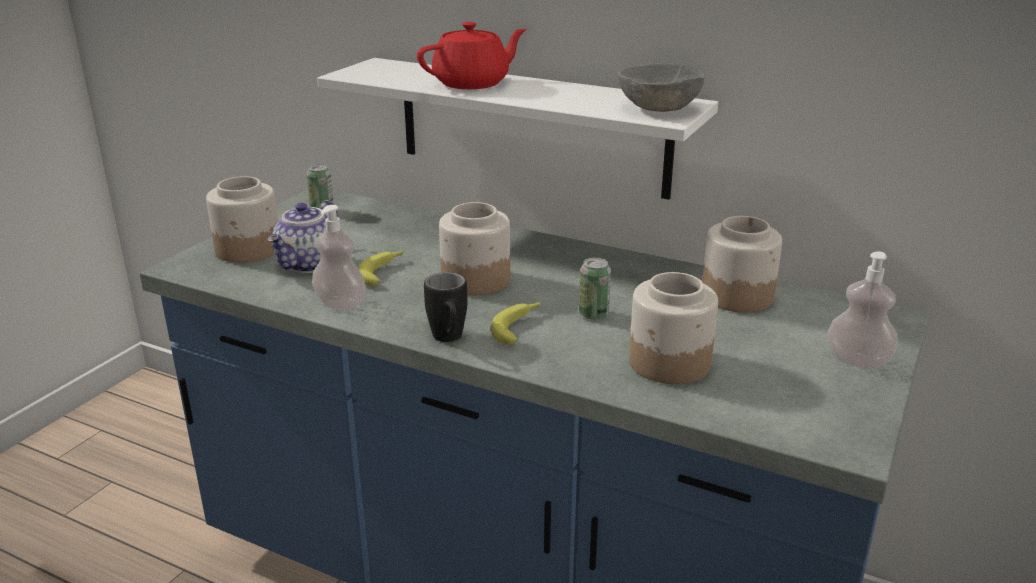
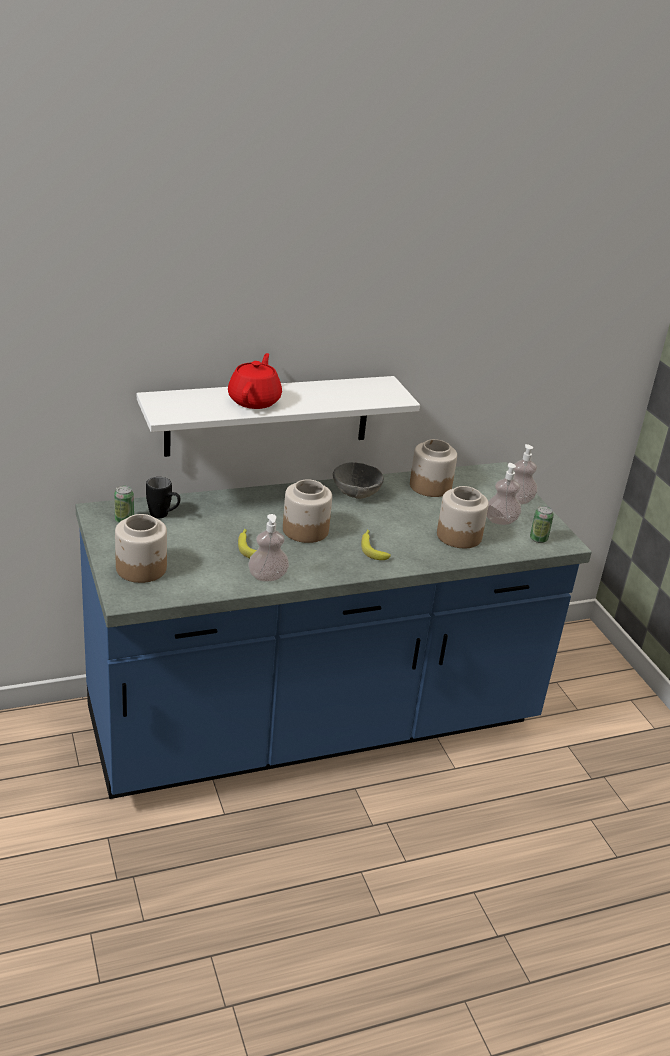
camera: 50 degrees left, 5 degrees up
teapot [267,200,338,273] -> none
black mug [424,272,467,342] -> black mug moved to [146,477,181,518]
can [579,257,611,320] -> can moved to [530,506,554,543]
grey bowl [617,63,705,112] -> grey bowl moved to [333,462,384,499]
none -> soap dispenser [487,463,521,525]

